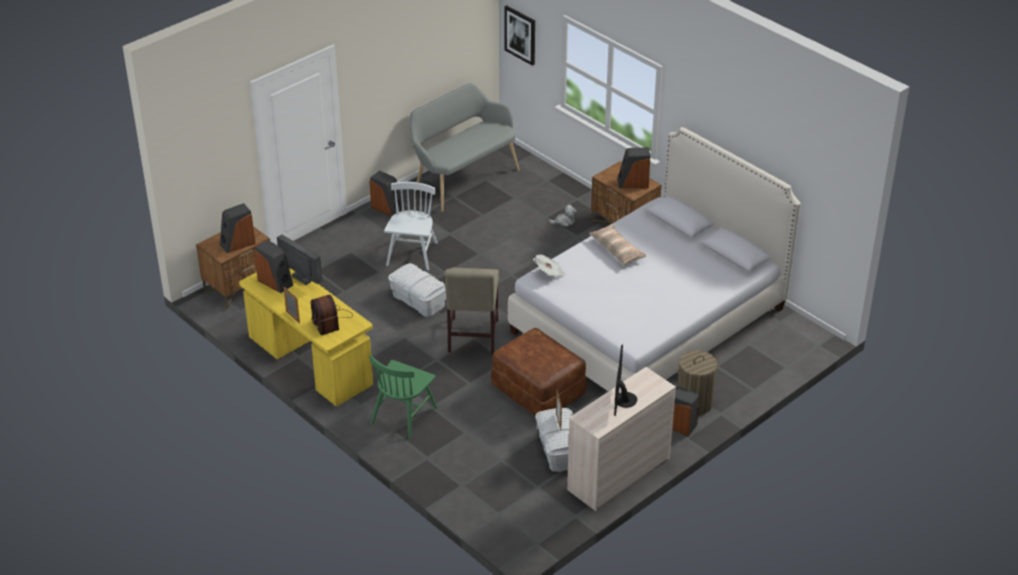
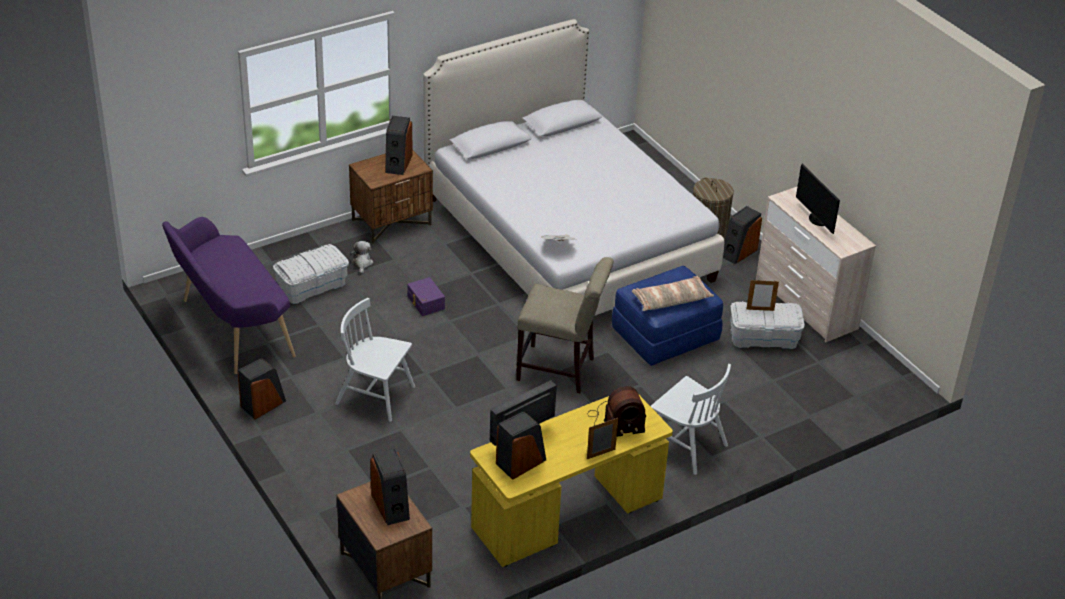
camera: 80 degrees left, 0 degrees up
green chair [369,355,437,439] -> white chair [651,364,731,475]
white storage box [388,263,446,317] -> white storage box moved to [273,244,349,304]
grey bench [409,83,520,212] -> purple bench [162,217,296,374]
brown ottoman [491,328,587,416] -> blue ottoman [612,266,723,366]
picture [504,5,535,66] -> none
pillow [589,225,646,266] -> pillow moved to [632,276,714,311]
monitor [614,344,637,416] -> monitor turned 45 degrees clockwise [796,164,840,234]
none -> purple storage box [407,277,445,316]

